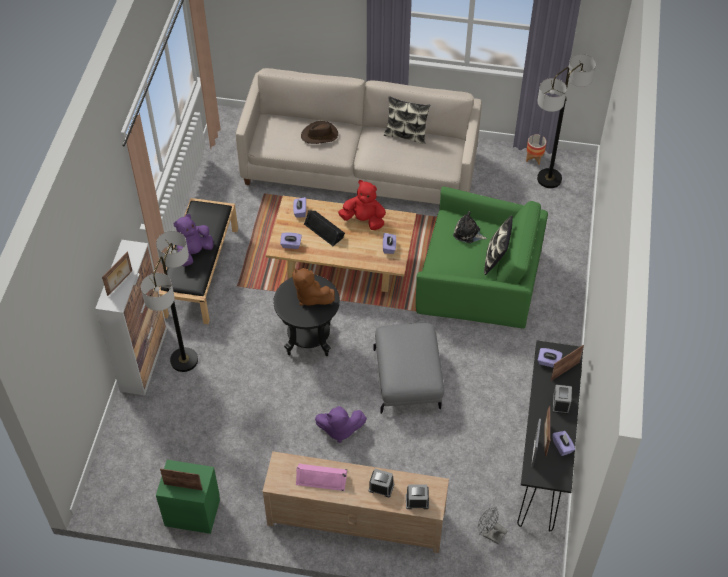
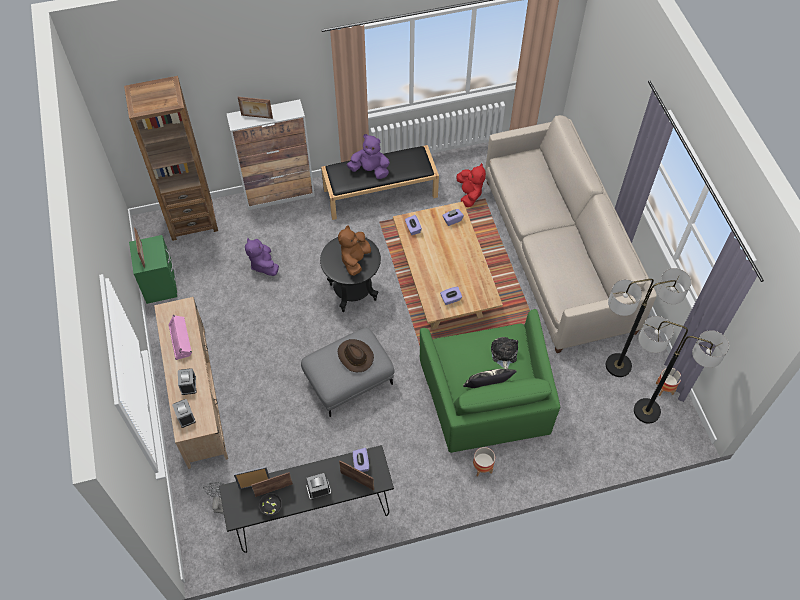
camera: 65 degrees right, 5 degrees up
floor lamp [141,231,198,372] -> floor lamp moved to [606,268,691,377]
brown hat [301,121,338,144] -> brown hat moved to [338,339,374,372]
black speaker [304,210,345,246] -> none
purple plush toy [315,406,367,443] -> purple plush toy moved to [245,238,279,276]
red plush toy [338,180,386,230] -> red plush toy moved to [456,163,486,207]
pillow [384,97,430,144] -> none
purple tissue box [552,431,575,456] -> black bowl [259,493,282,515]
none -> brown bookcase [124,76,218,241]
none -> planter [473,447,495,477]

